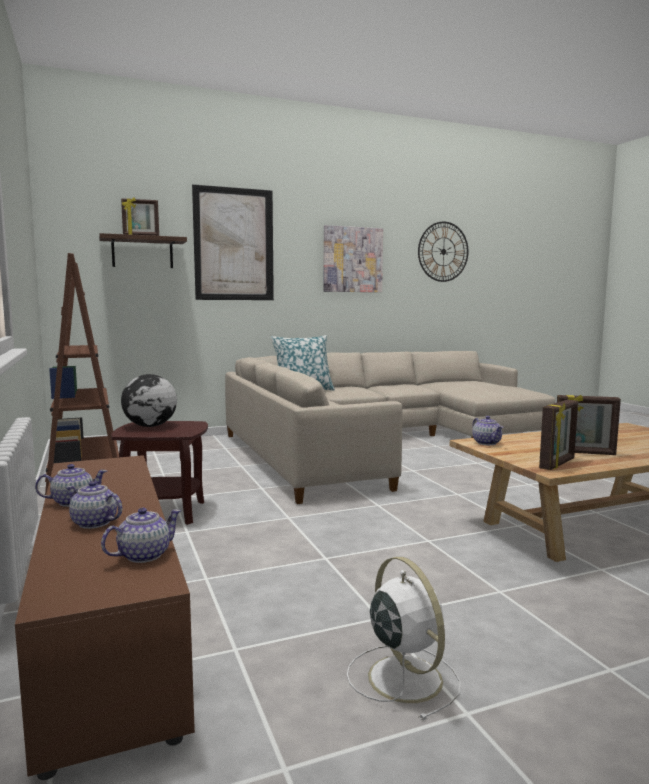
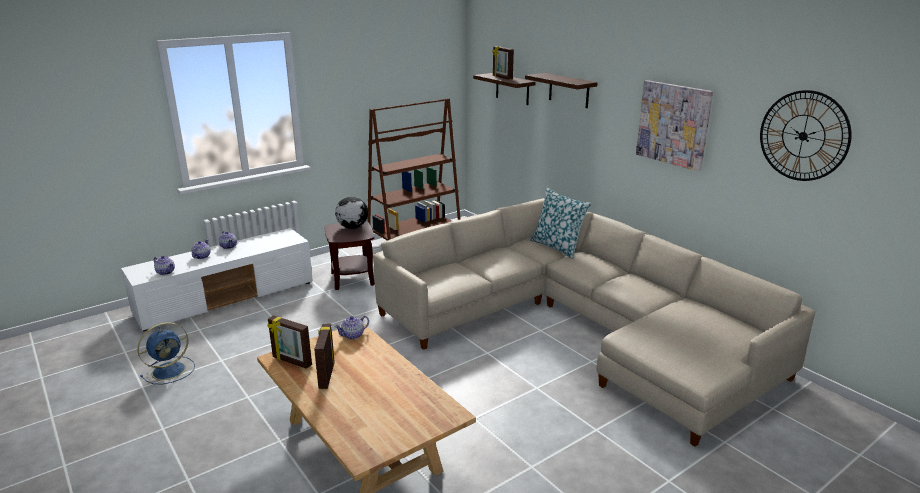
camera: 75 degrees right, 15 degrees up
brown tv stand [15,455,195,780] -> white tv stand [121,228,313,332]
picture [192,184,274,300] -> shelf [525,73,597,108]
white fan [347,557,460,720] -> blue fan [137,322,195,384]

